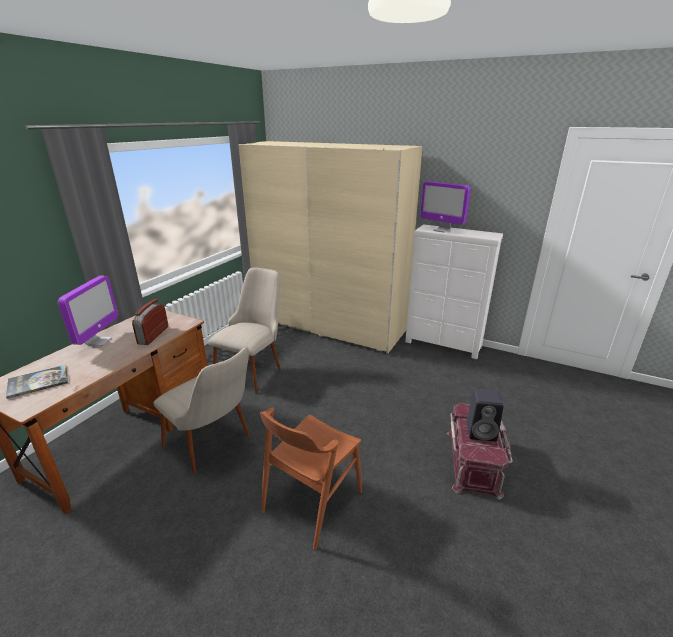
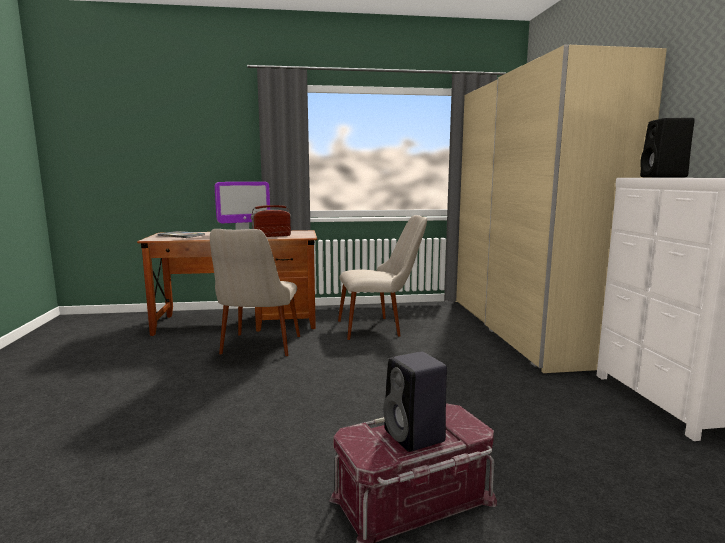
camera: 55 degrees right, 15 degrees down
brown chair [260,408,362,550] -> none
monitor [420,181,471,233] -> black speaker [640,118,695,178]

